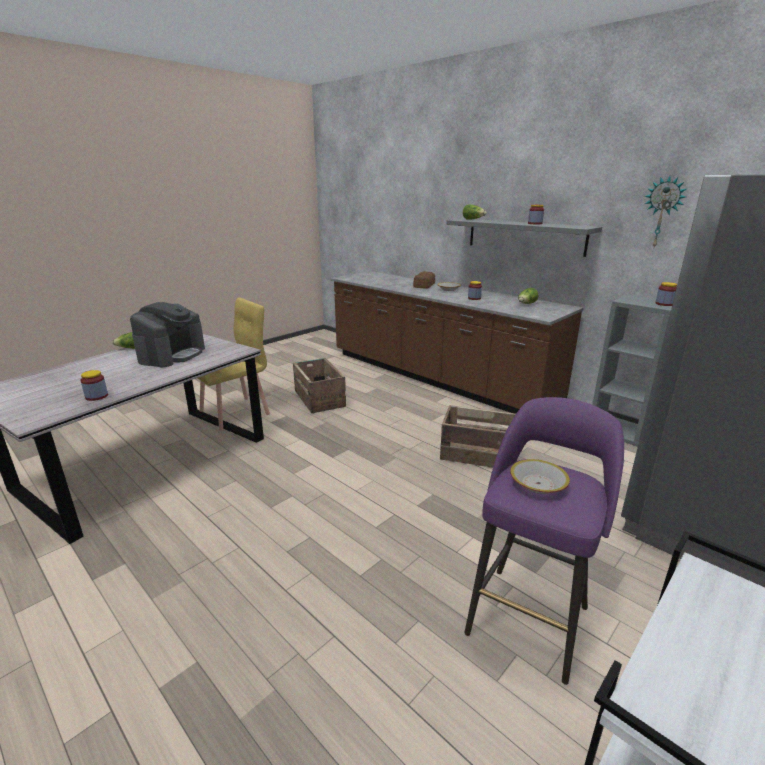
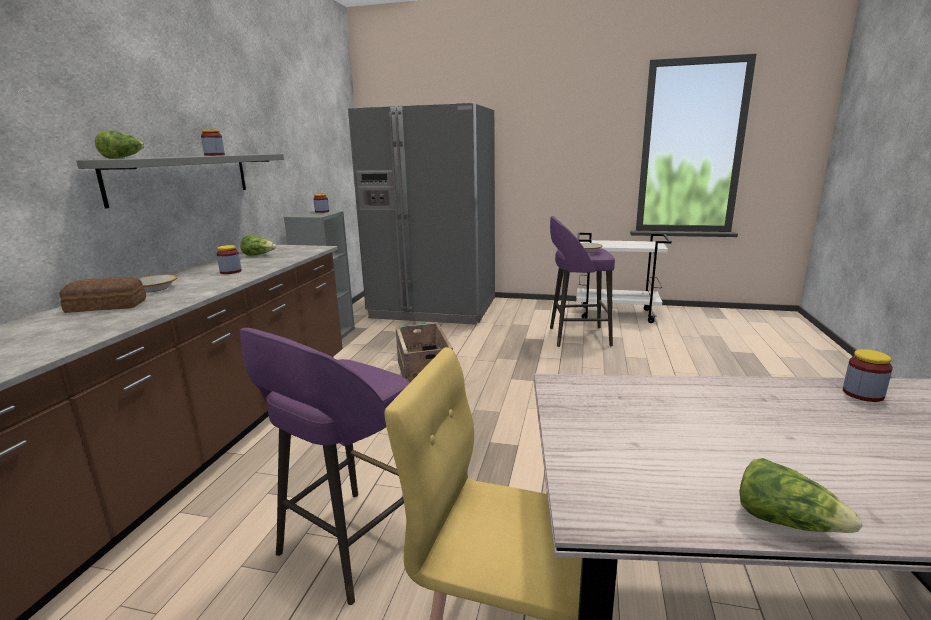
camera: 120 degrees left, 5 degrees down
coffee machine [130,302,205,367] -> none
crate [293,358,346,413] -> purple stool [240,328,410,605]
wall clock [645,176,686,247] -> none

